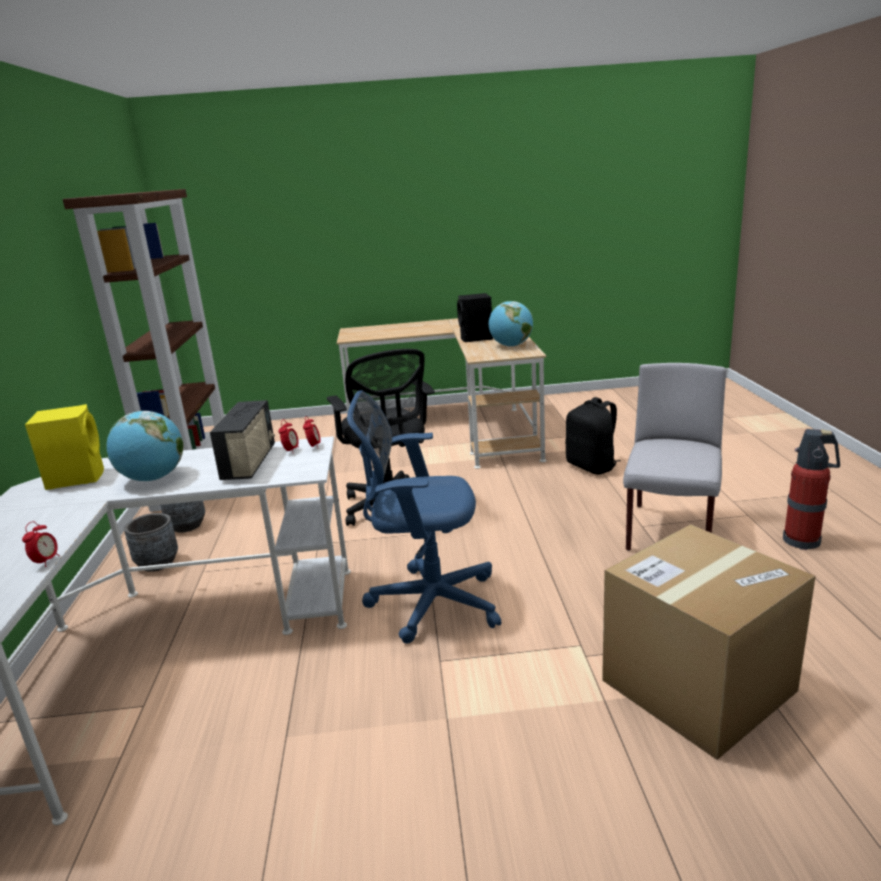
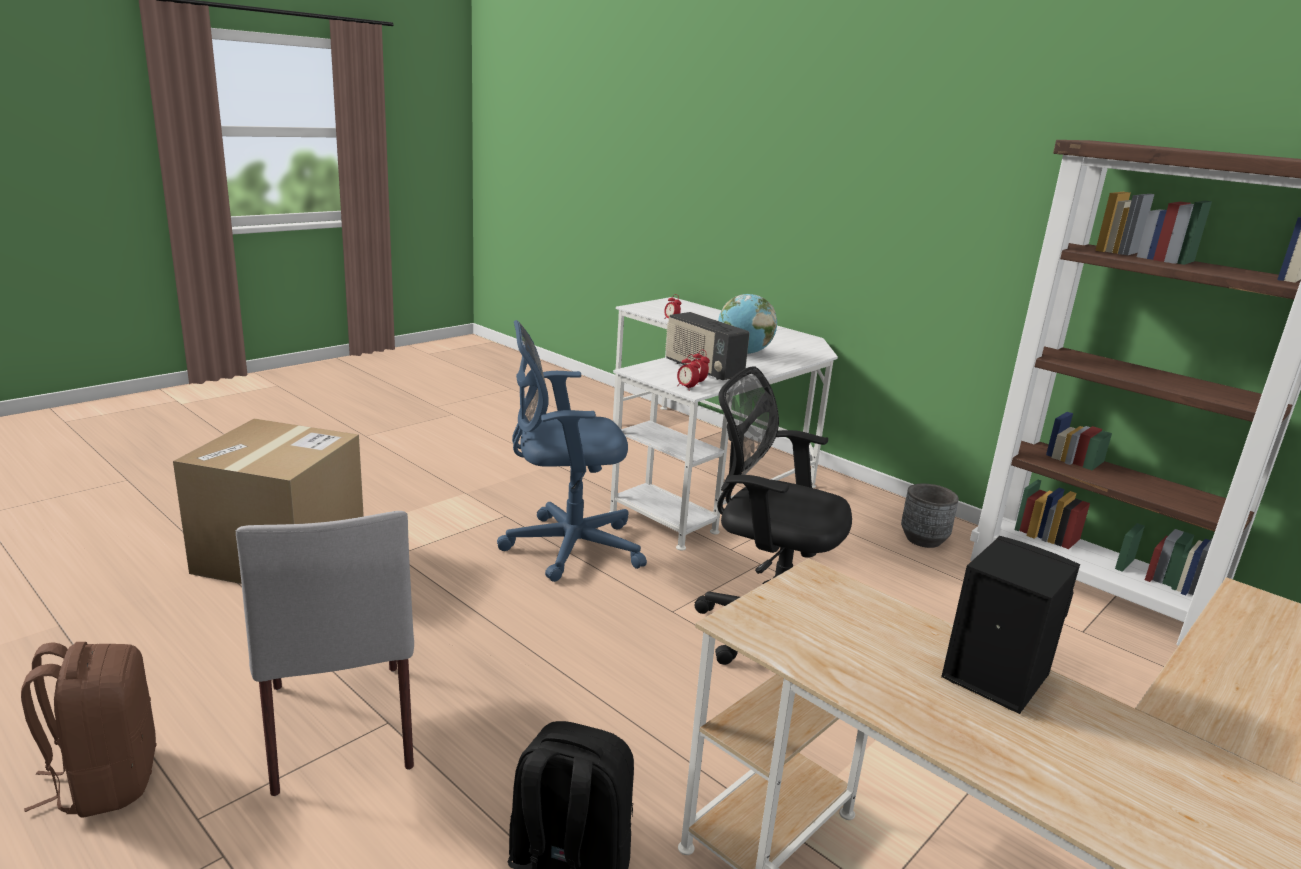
camera: 135 degrees right, 0 degrees up
yellow speaker [25,404,104,490] -> none
grey planter [124,513,178,572] -> none
blue office chair [347,390,501,644] -> blue office chair turned 150 degrees counterclockwise [497,320,647,582]
globe [489,301,533,347] -> none
fire extinguisher [783,429,840,550] -> brown backpack [21,642,157,818]

